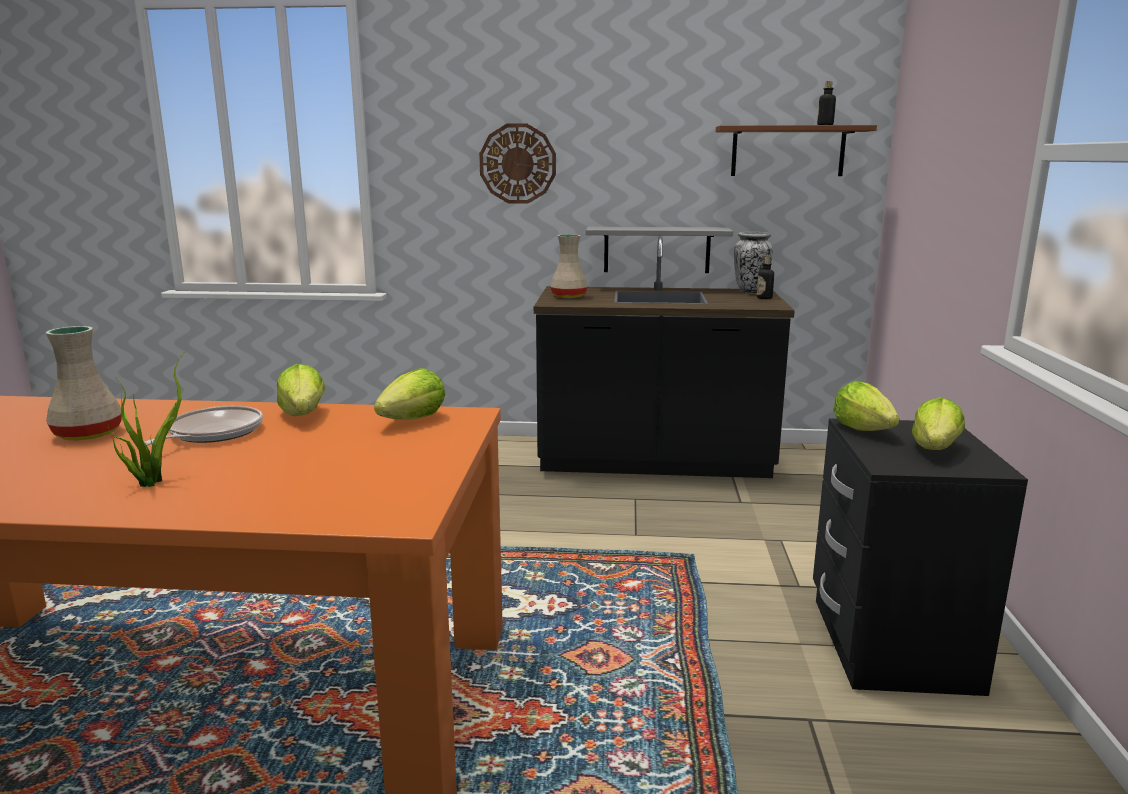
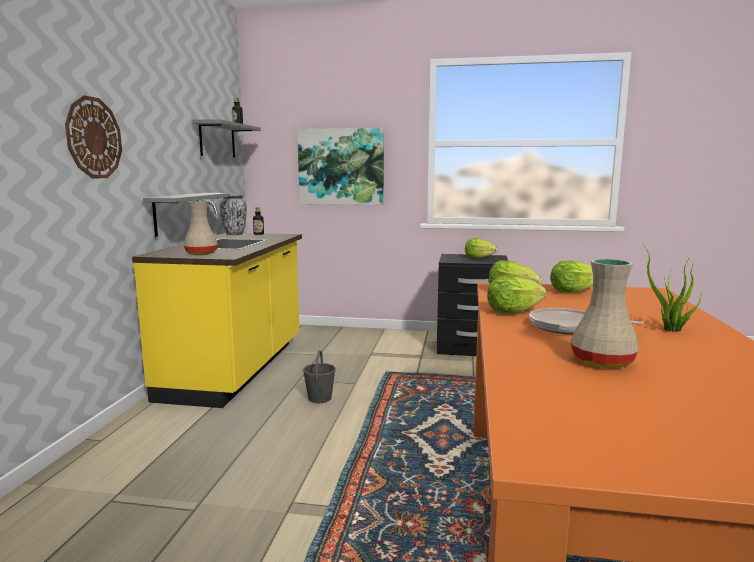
camera: 85 degrees left, 5 degrees down
black counter [534,236,795,478] -> yellow counter [132,200,302,408]
brown shelf [716,125,877,176] -> grey shelf [192,119,261,158]
lettuce [833,381,900,431] -> lettuce moved to [550,261,593,293]
none -> picture [297,128,384,205]
none -> grey bucket [303,350,336,403]

